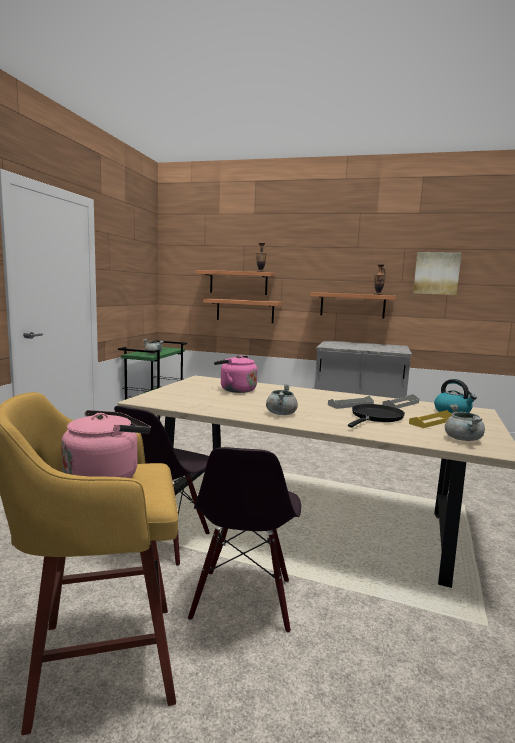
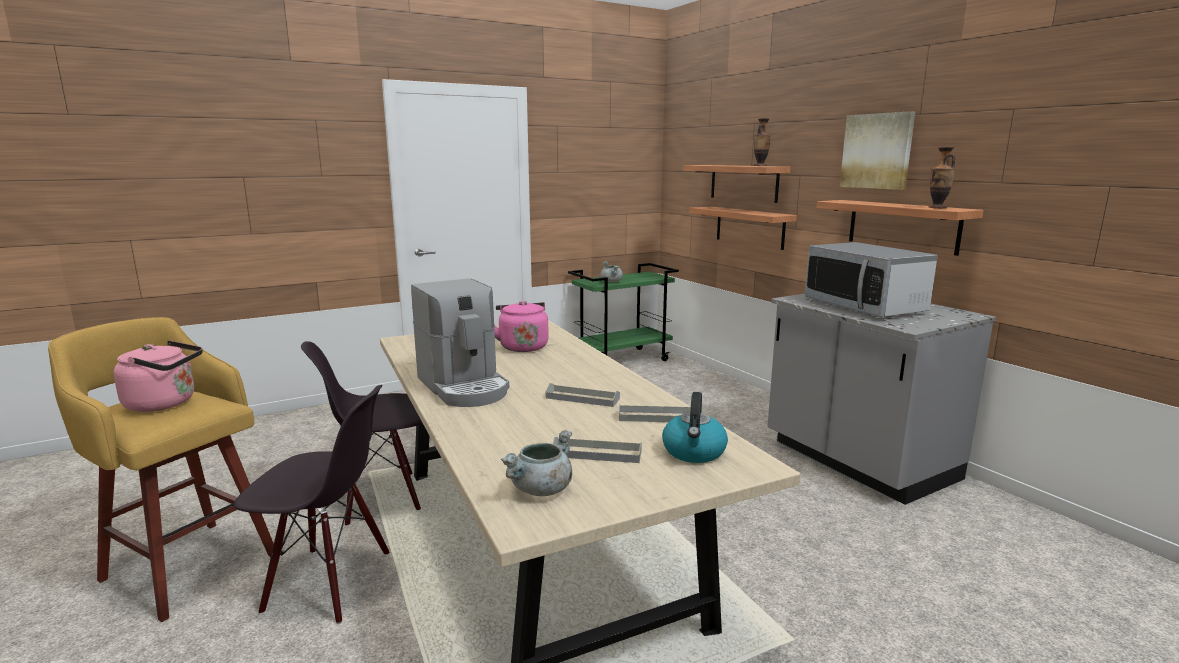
camera: 45 degrees right, 5 degrees up
black chair [188,447,301,633] -> black chair turned 135 degrees counterclockwise [234,385,390,624]
grey cooking pot [266,384,298,415] -> coffee machine [411,278,509,407]
black frying pan [348,404,405,428] -> none
yellow tray [409,410,452,428] -> grey tray [553,437,642,463]
picture [413,252,461,295] -> picture moved to [840,111,915,190]
none -> microwave [805,242,938,317]

